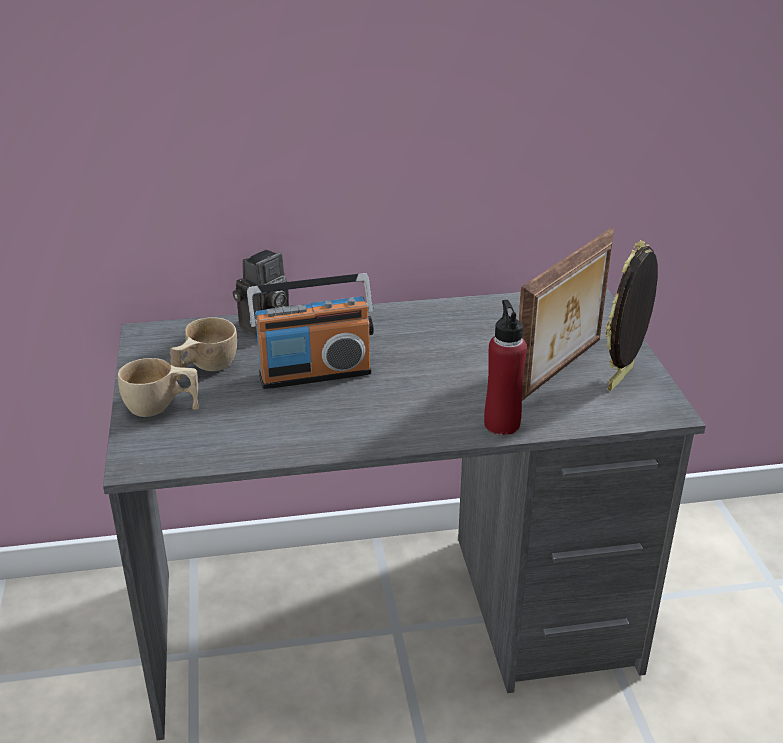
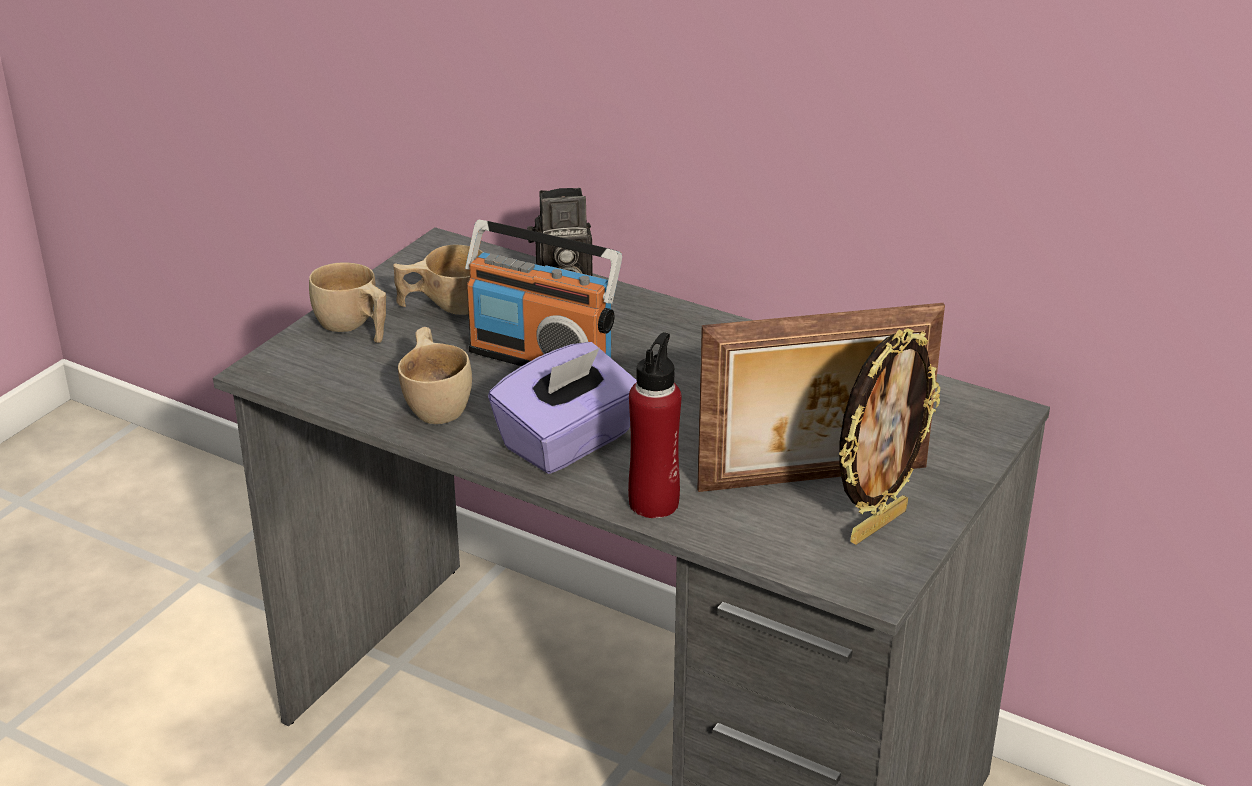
camera: 40 degrees right, 0 degrees up
picture frame [605,240,658,391] -> picture frame turned 150 degrees clockwise [839,328,940,545]
none -> beige cup [398,327,472,424]
none -> purple tissue box [488,342,637,474]

